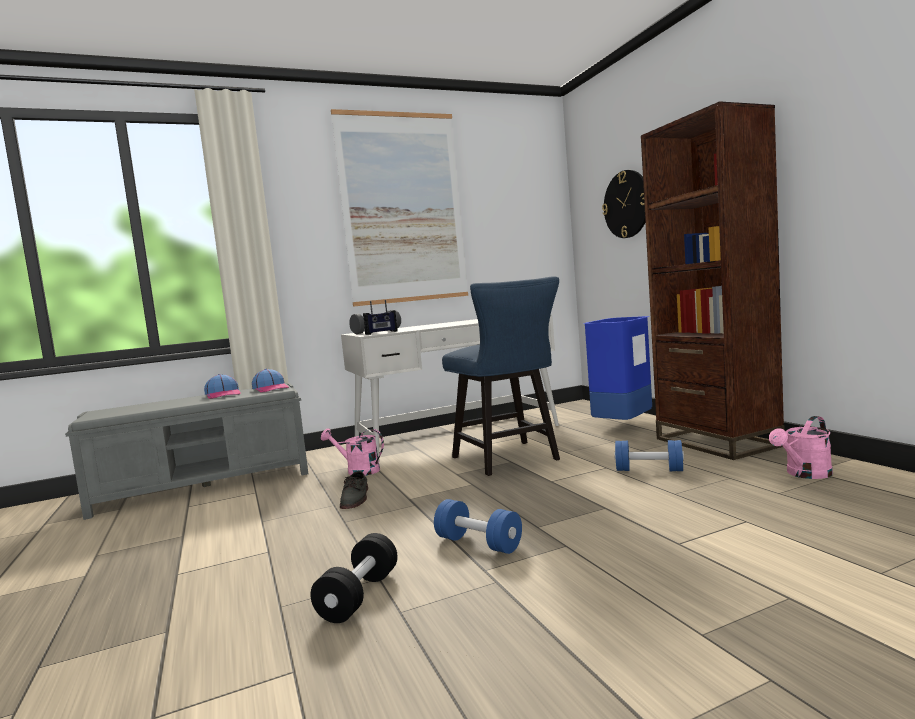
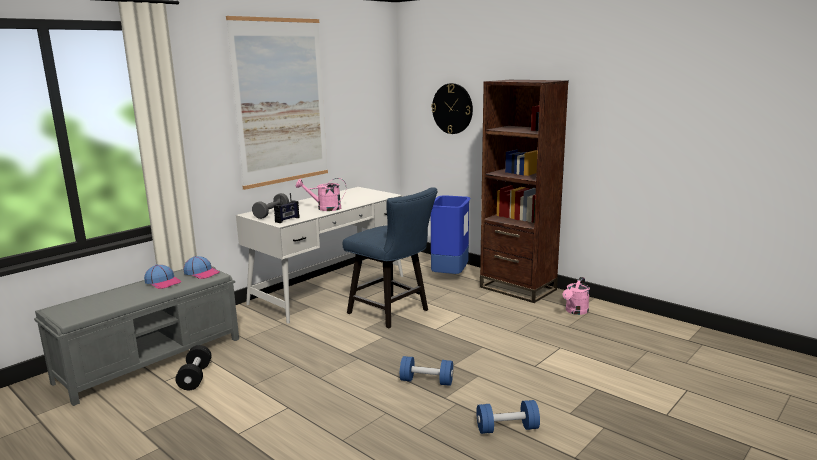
camera: 25 degrees left, 10 degrees up
black dumbbell [310,533,398,623] -> black dumbbell moved to [175,345,212,390]
pink watering can [321,428,384,476] -> pink watering can moved to [296,178,346,211]
grey shoe [340,471,368,509] -> none
blue dumbbell [614,440,684,471] -> blue dumbbell moved to [476,400,540,434]

